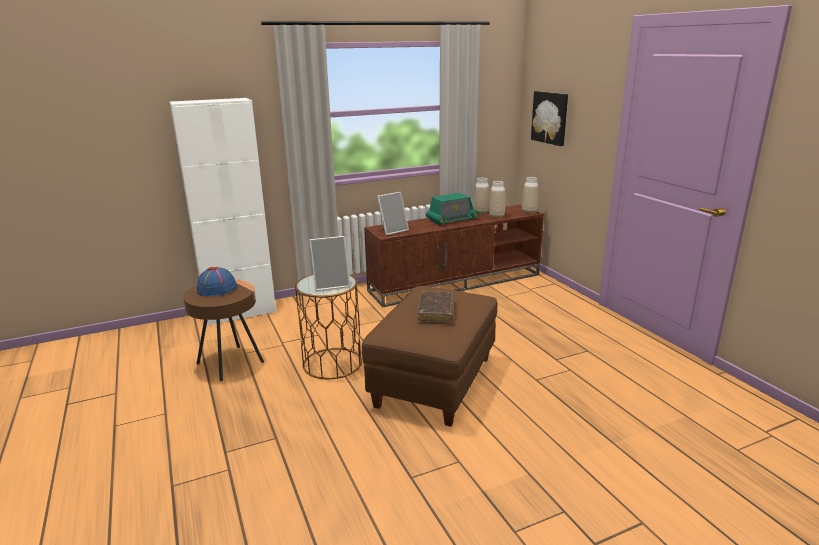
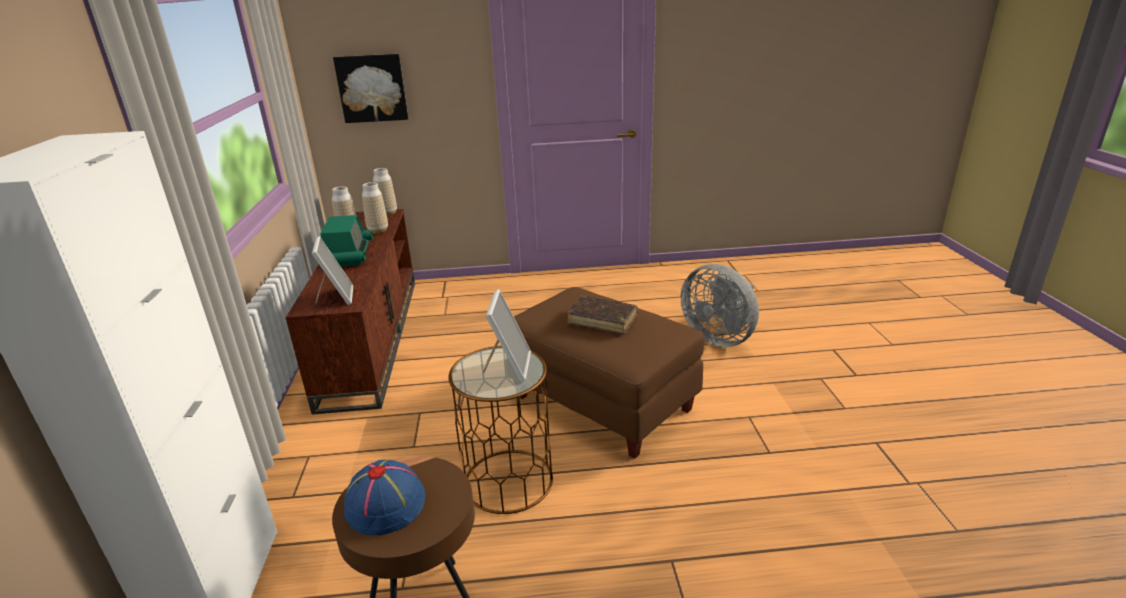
camera: 70 degrees left, 5 degrees up
none -> grey fan [681,264,759,347]

